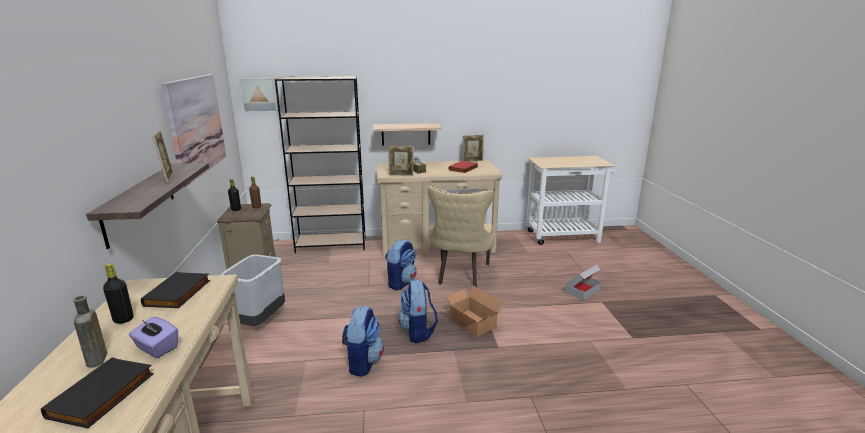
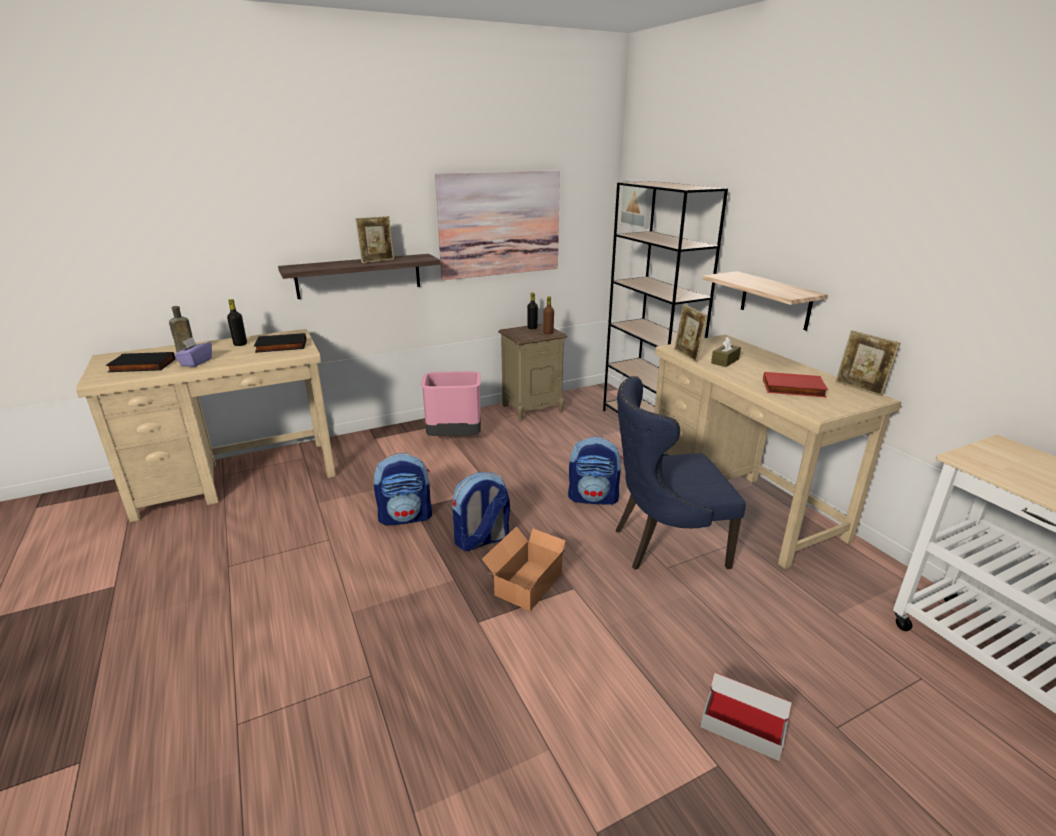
camera: 70 degrees right, 5 degrees up
grey trash can [220,254,285,326] -> pink trash can [421,371,481,436]
beige chair [428,186,495,287] -> blue chair [616,376,746,570]

